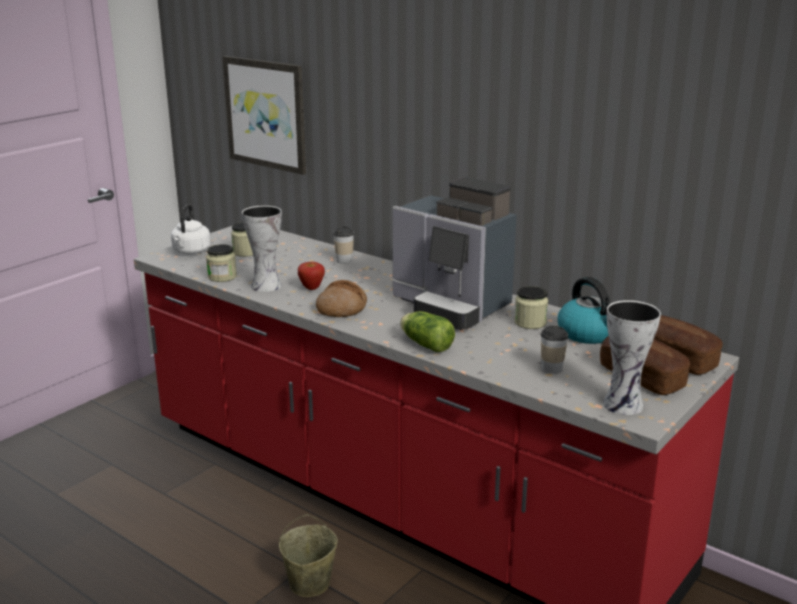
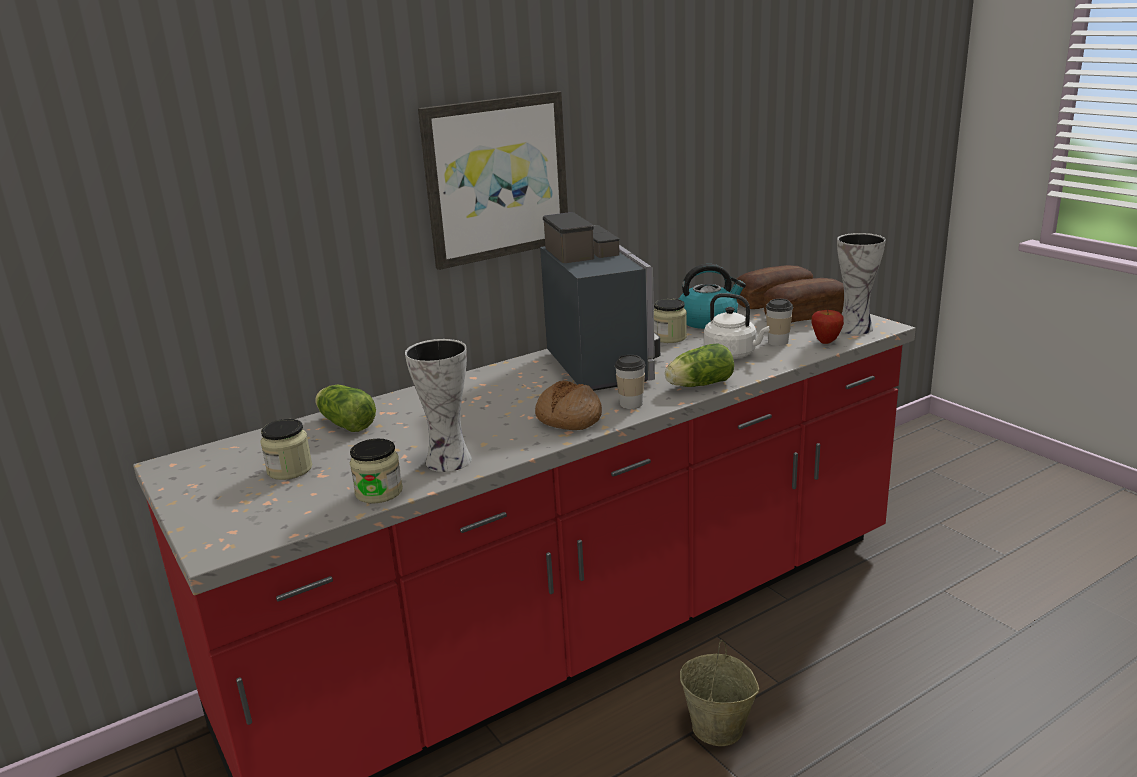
camera: 70 degrees left, 0 degrees up
white kettle [171,204,211,254] -> white kettle moved to [704,293,770,359]
picture [222,56,306,175] -> picture moved to [418,91,568,270]
apple [298,262,325,290] -> apple moved to [812,310,844,344]
cup [333,226,354,264] -> cup moved to [615,355,646,409]
coffee machine [393,177,516,330] -> coffee machine turned 75 degrees counterclockwise [540,212,660,391]
none -> lettuce [316,385,376,432]

